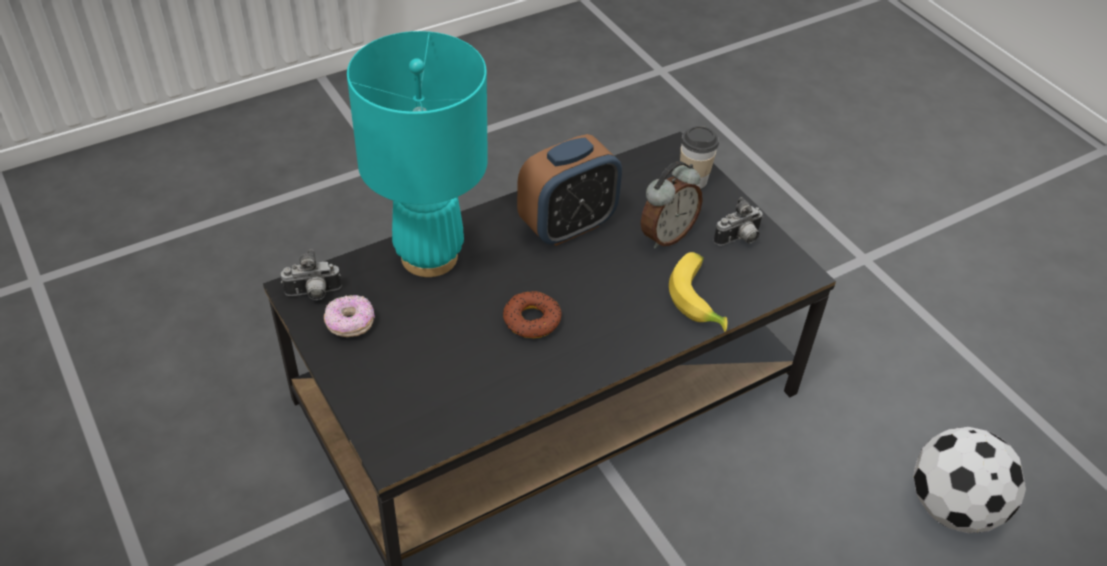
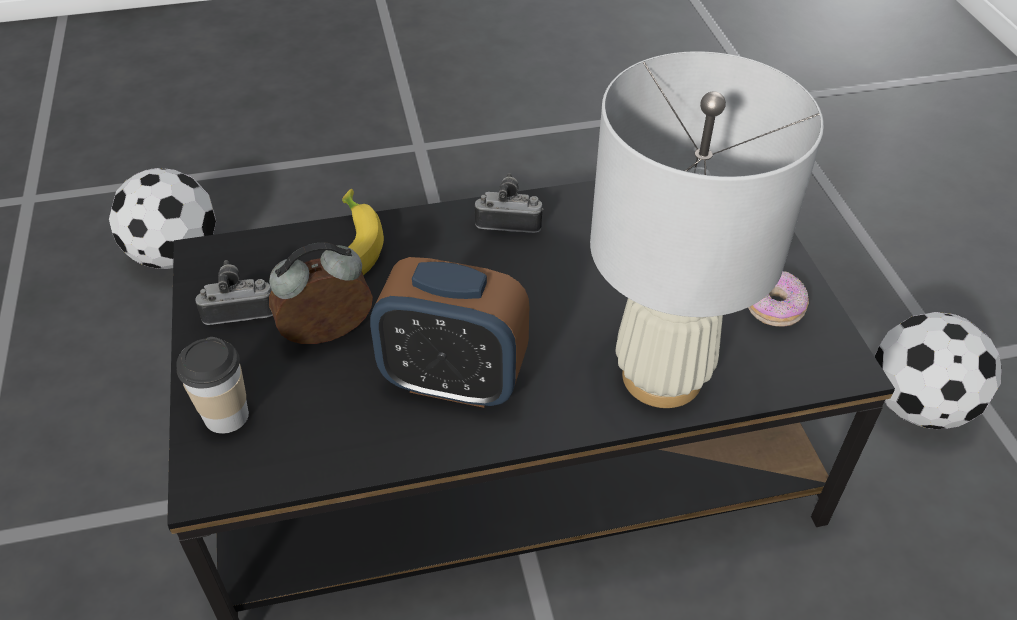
camera: 160 degrees left, 0 degrees up
camera [281,249,342,300] -> camera moved to [475,173,543,233]
turquoise table lamp [347,31,488,277] -> white table lamp [590,51,824,408]
donut [503,291,562,338] -> none
alarm clock [517,134,622,246] -> alarm clock turned 150 degrees counterclockwise [370,257,529,408]
none -> football [874,312,1001,429]

